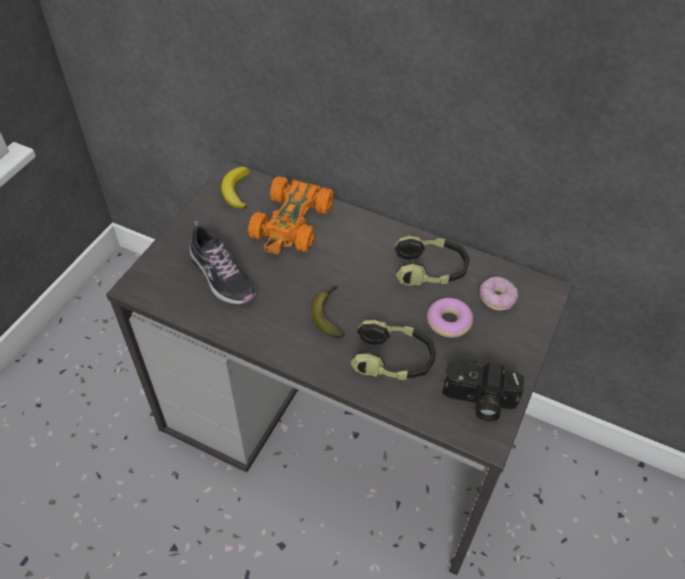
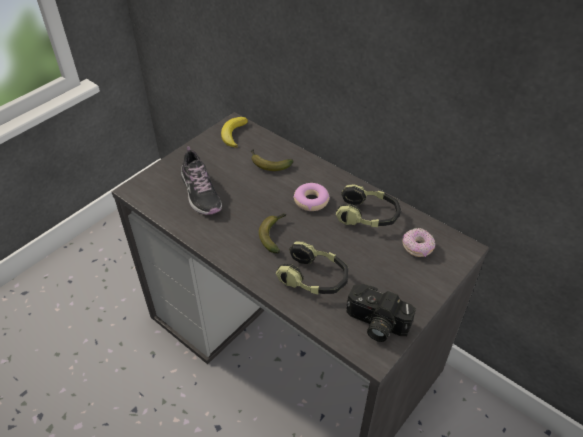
camera: 15 degrees right, 5 degrees down
orange toy car [248,176,334,254] -> banana [251,149,294,171]
donut [427,298,473,338] -> donut moved to [293,183,330,211]

